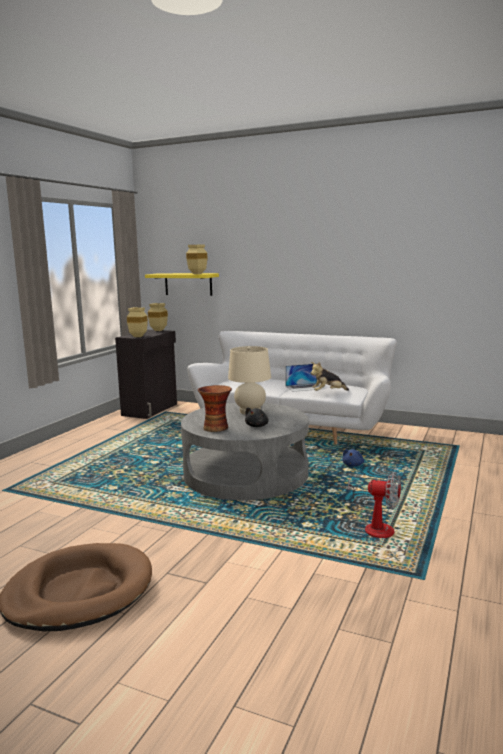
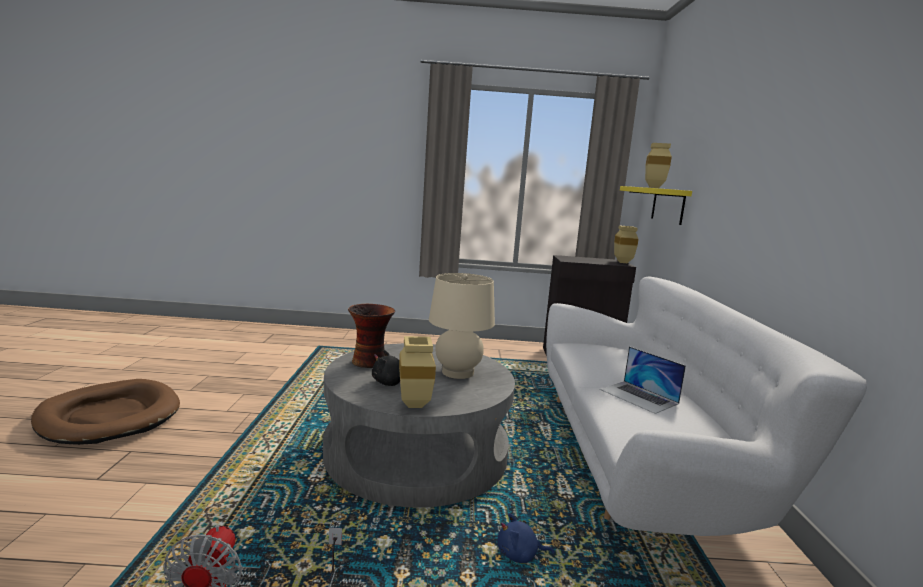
camera: 65 degrees right, 0 degrees up
beige vase [127,307,148,337] -> beige vase moved to [399,336,436,408]
plush toy [311,362,349,391] -> none

